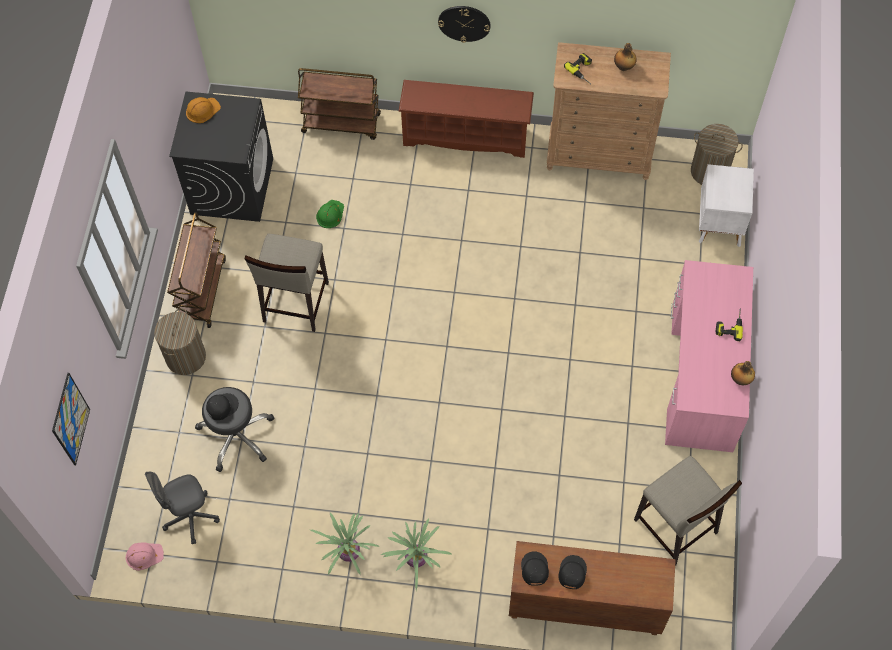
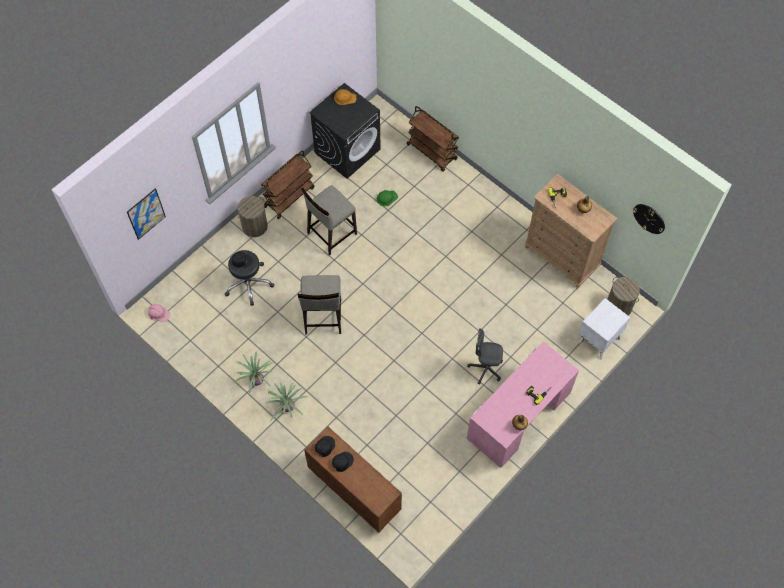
camera: 35 degrees right, 0 degrees up
grey office chair [145,472,220,544] -> grey office chair moved to [467,328,503,384]
brown shoe rack [398,80,534,158] -> none
wall clock [438,6,491,43] -> wall clock moved to [633,204,665,234]
beige stool [634,456,742,566] -> beige stool moved to [298,275,341,334]

